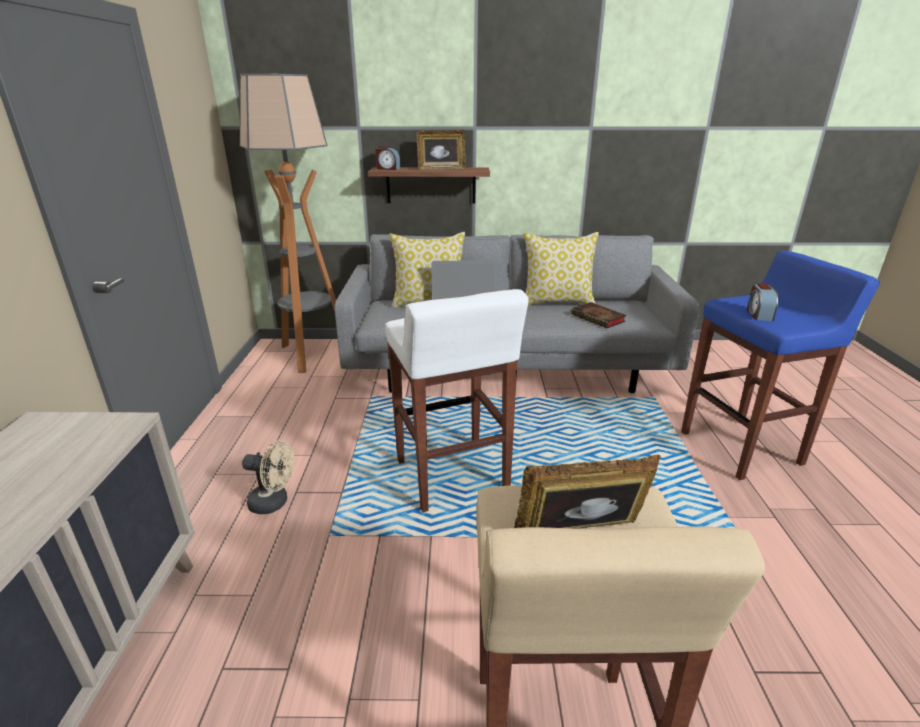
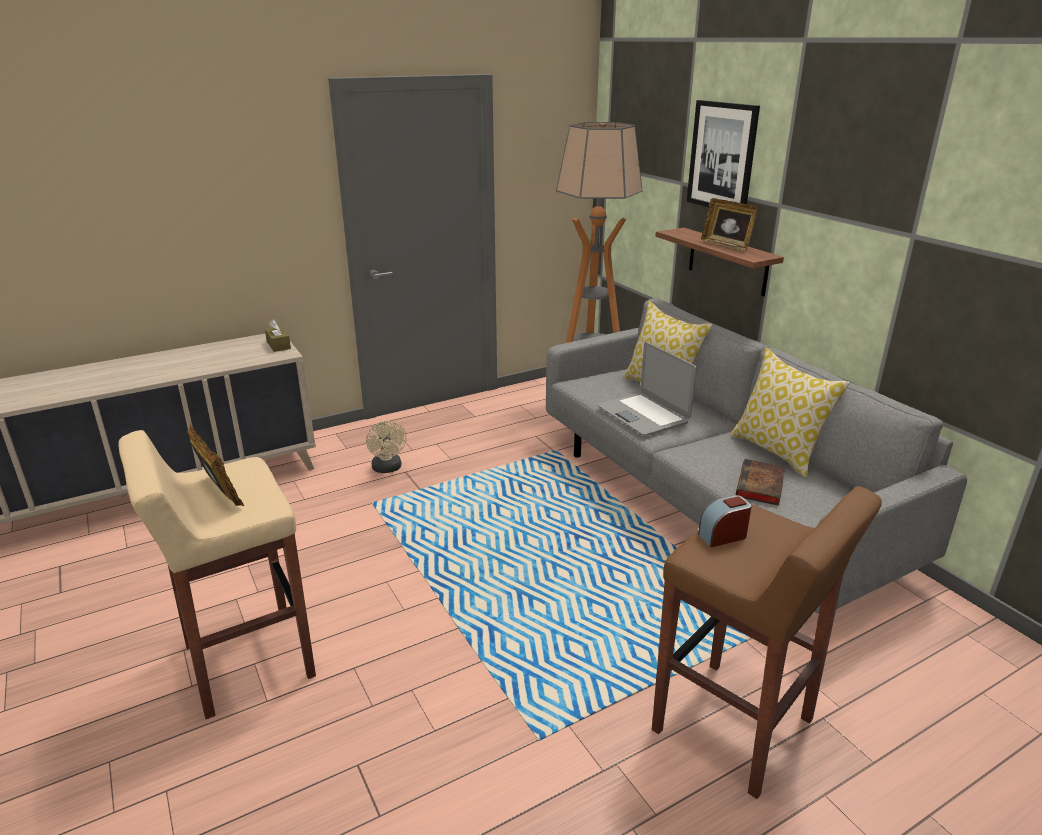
camera: 60 degrees right, 0 degrees up
alarm clock [375,147,401,170] -> none
white stool [385,289,529,512] -> none
blue stool [681,251,880,480] -> brown stool [652,486,882,799]
none -> brown tissue box [265,320,291,352]
none -> picture [687,100,760,207]

